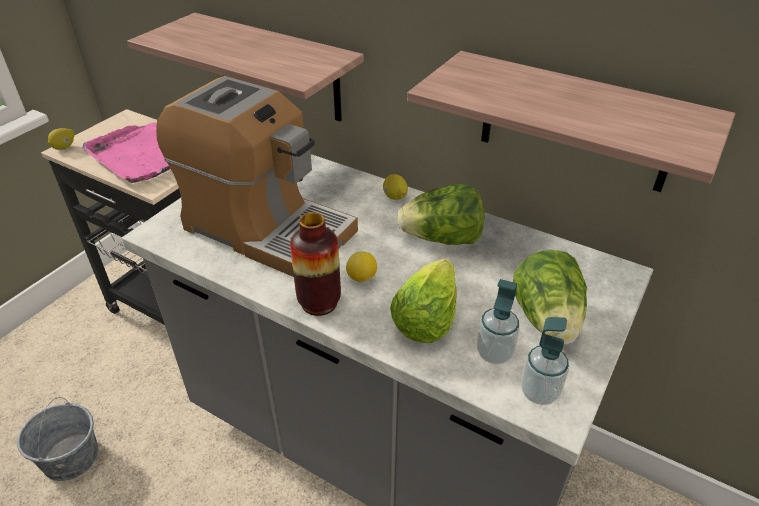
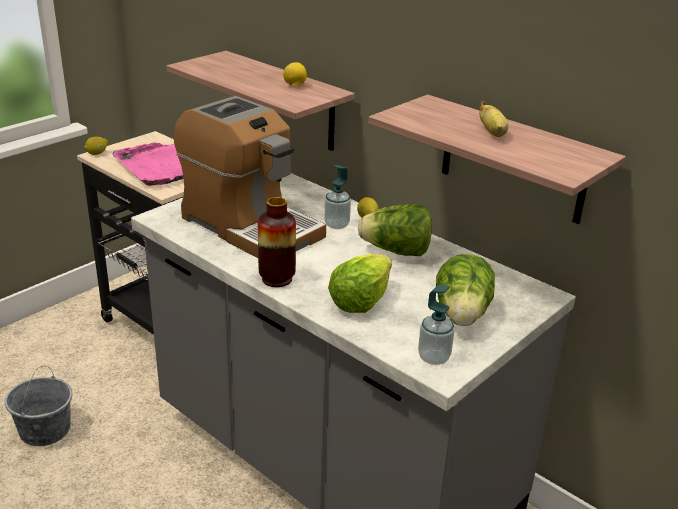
camera: 10 degrees right, 10 degrees down
lemon [346,251,377,282] -> lemon moved to [283,62,307,86]
soap dispenser [477,279,520,364] -> soap dispenser moved to [324,165,351,229]
none -> banana [479,101,508,137]

